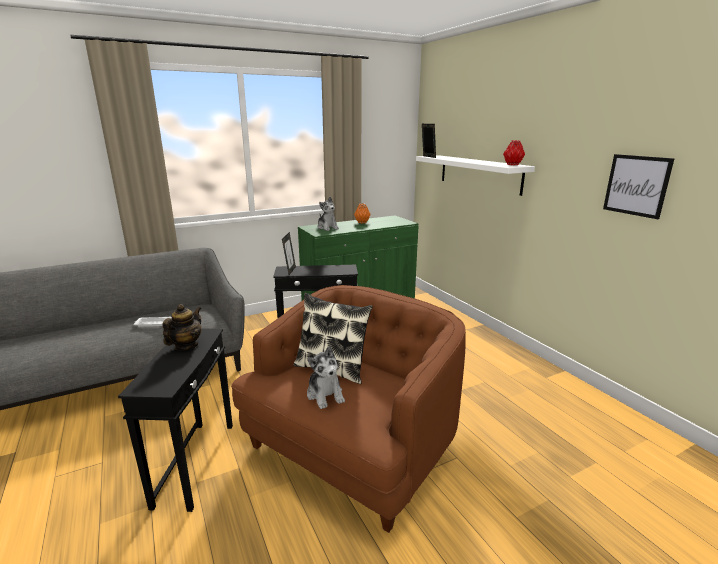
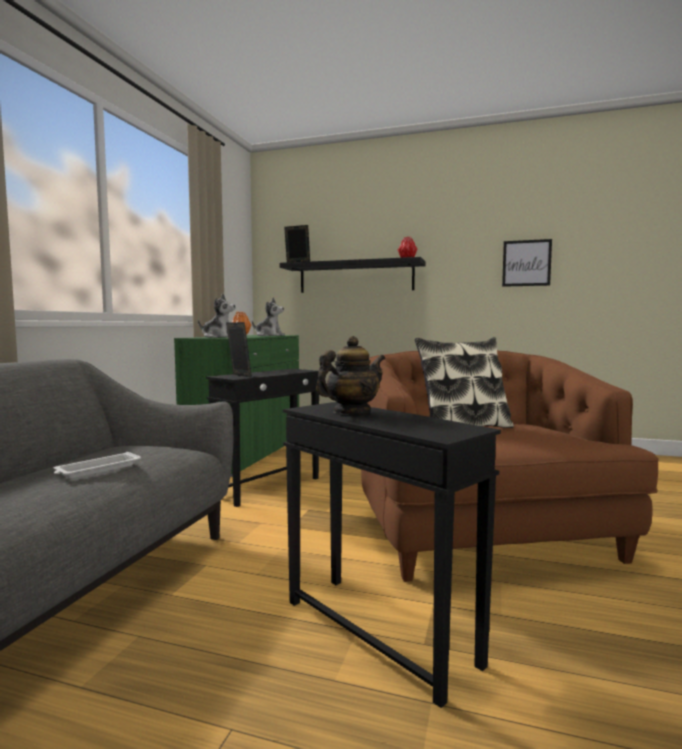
camera: 45 degrees left, 15 degrees down
teapot [163,304,202,351] -> teapot turned 75 degrees clockwise [316,336,385,414]
plush toy [307,346,345,409] -> plush toy moved to [252,298,285,336]
white shelf [416,155,535,196] -> black shelf [280,257,425,293]

